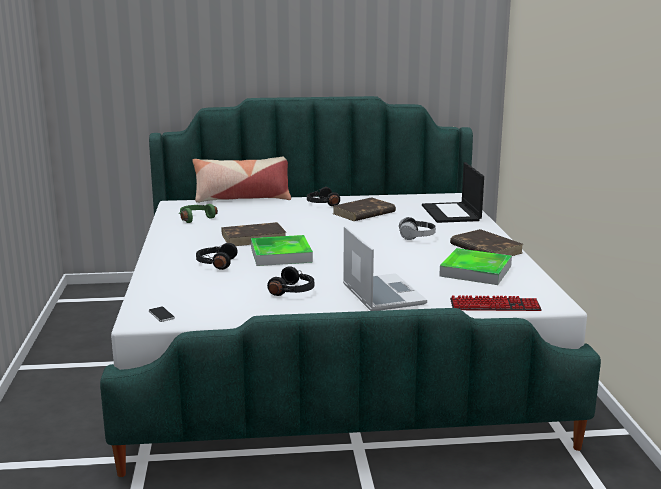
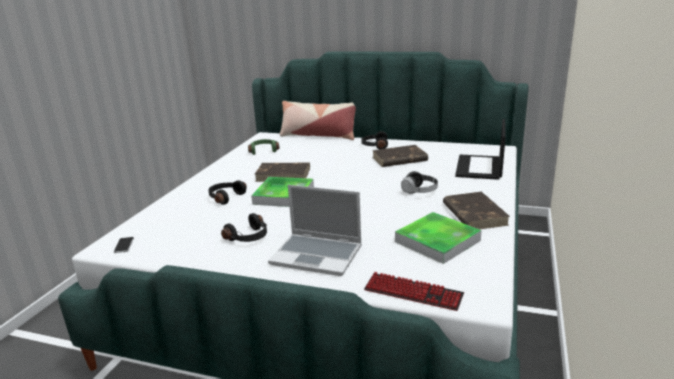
camera: 25 degrees right, 5 degrees up
laptop [343,226,427,311] -> laptop turned 105 degrees clockwise [268,185,362,276]

